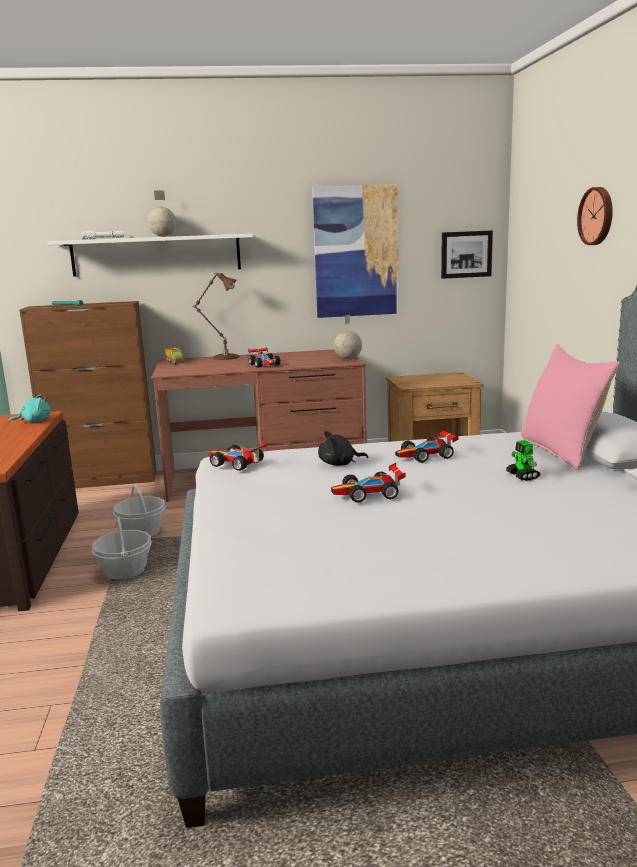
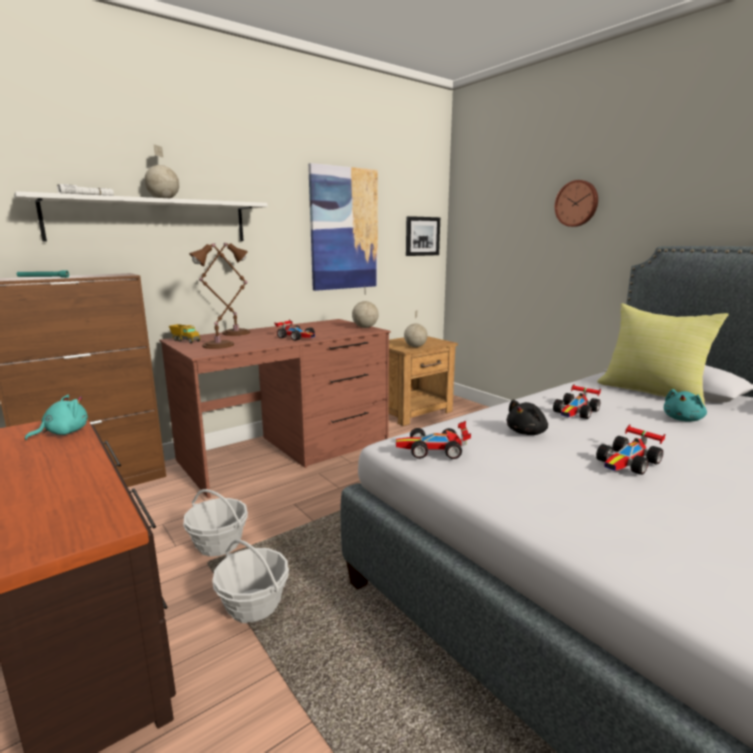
camera: 30 degrees left, 0 degrees up
toy robot [506,440,540,481] -> turquoise plush toy [664,389,707,421]
pink pillow [521,344,620,471] -> yellow pillow [597,303,729,406]
none -> brown table lamp [189,243,248,349]
none -> globe [404,310,428,347]

